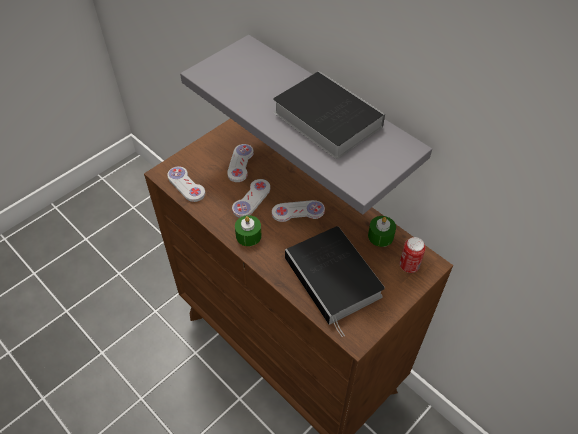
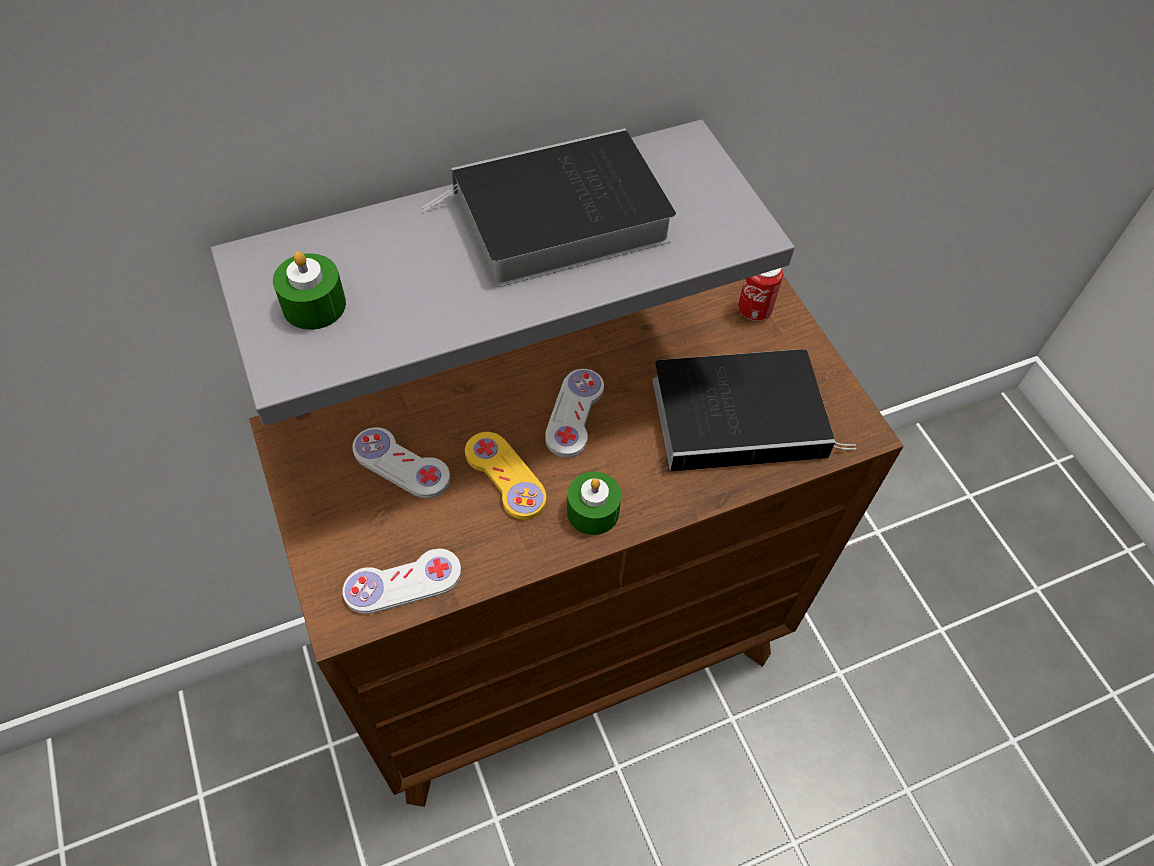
camera: 70 degrees left, 5 degrees up
white game controller [232,179,270,218] -> yellow game controller [465,432,546,520]
green candle [368,216,396,247] -> green candle moved to [273,251,346,330]

